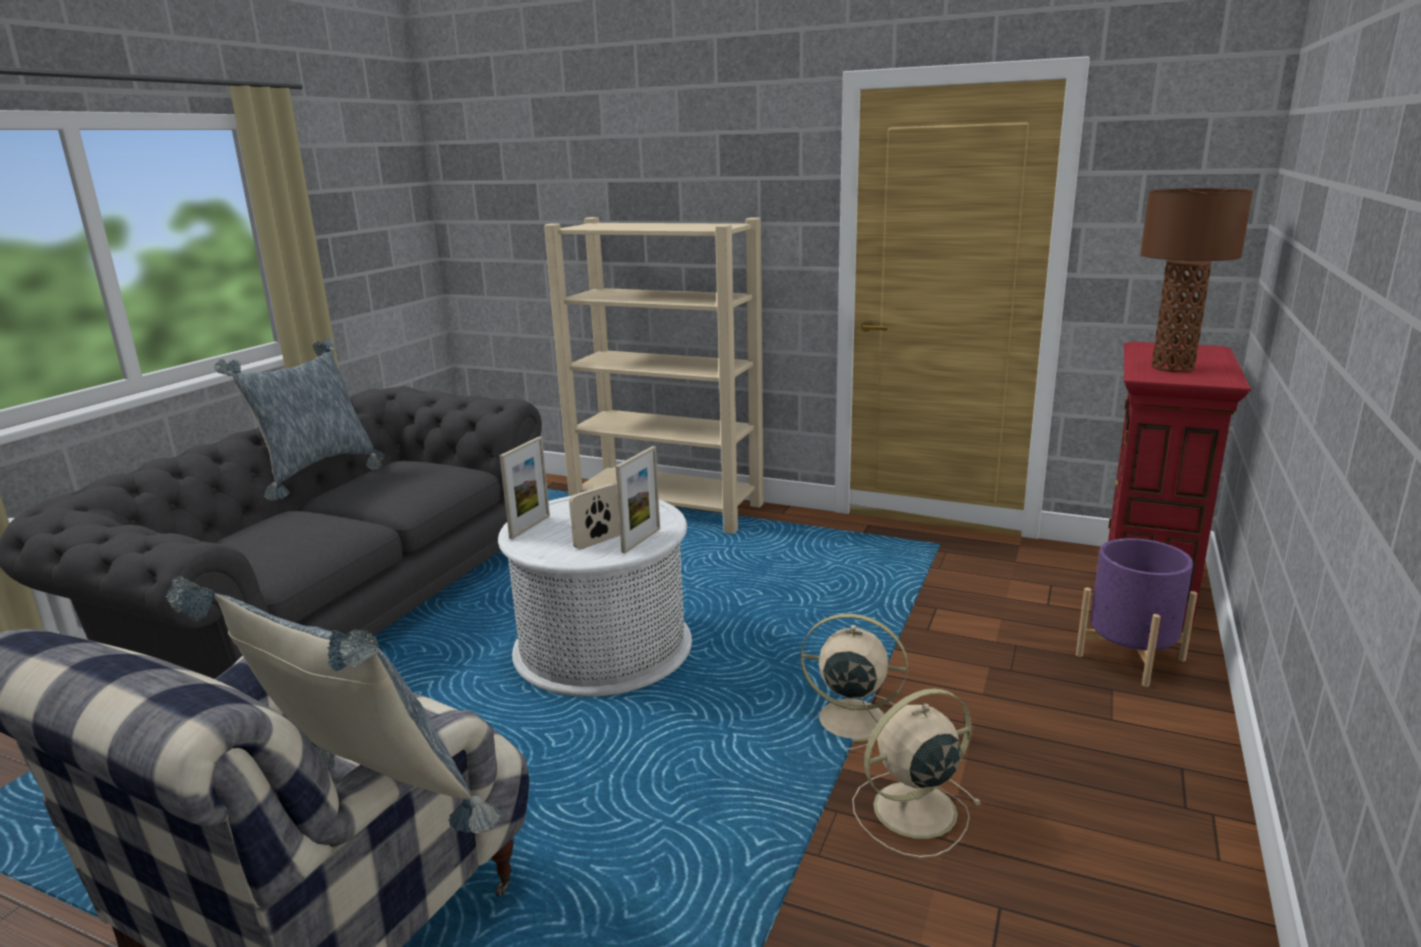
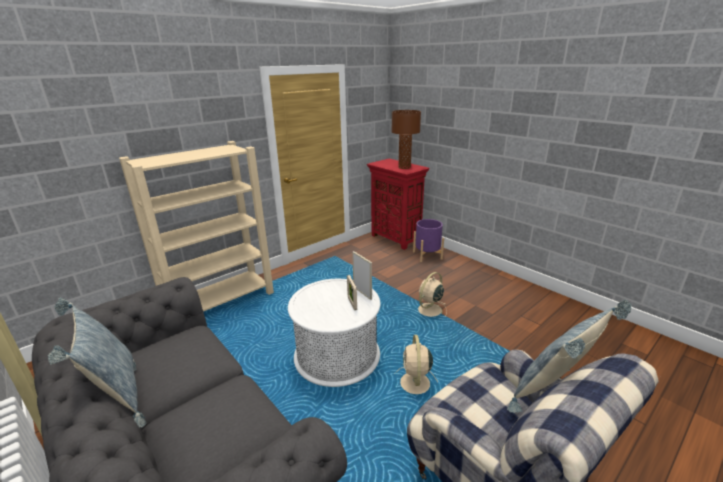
camera: 65 degrees left, 5 degrees up
picture frame [499,437,550,539] -> none
beige fan [852,688,981,858] -> beige fan moved to [395,335,438,394]

